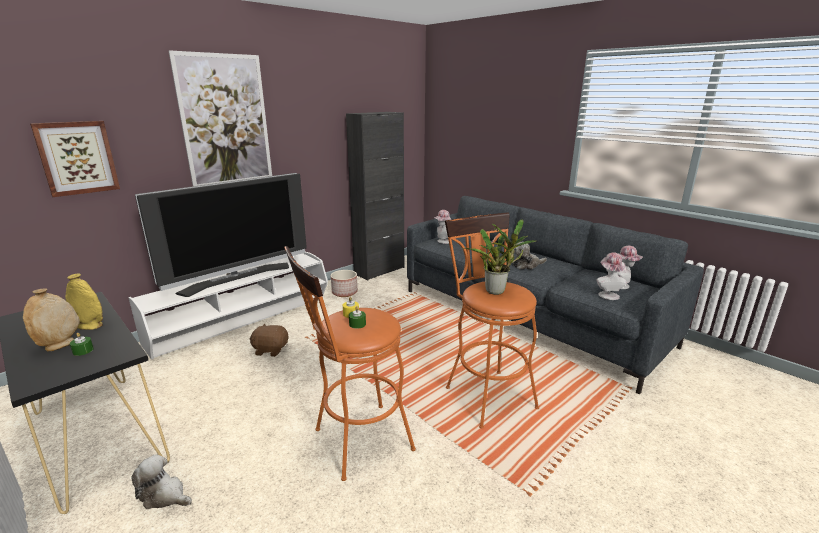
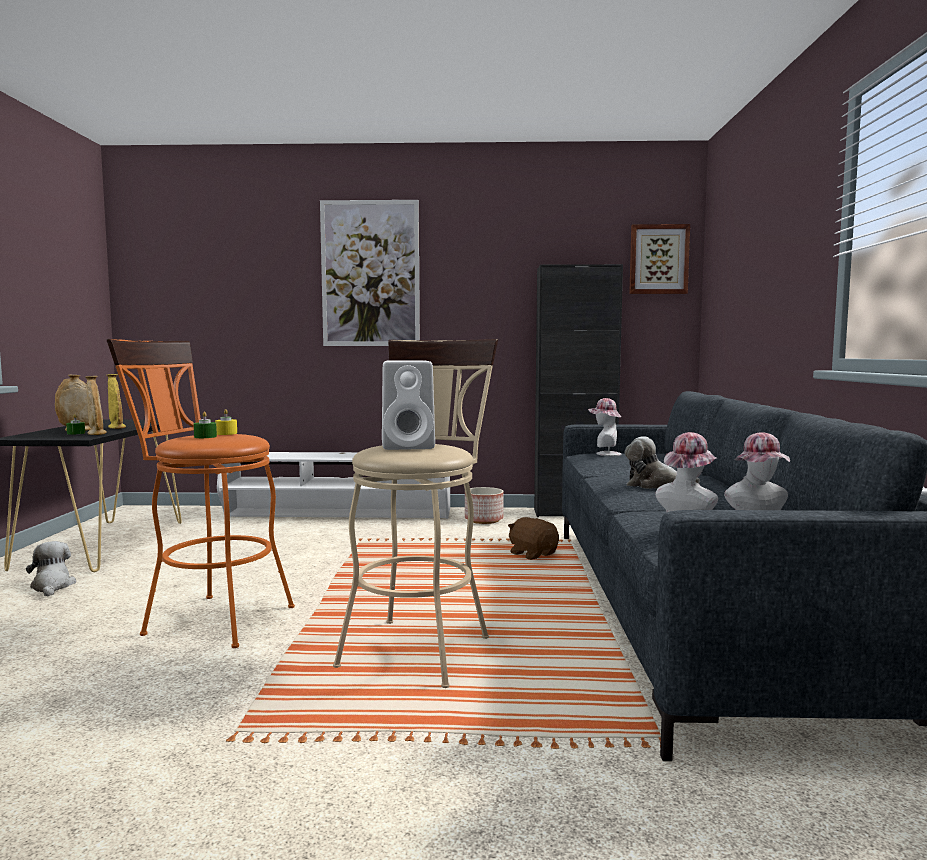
camera: 45 degrees right, 15 degrees down
picture [30,121,120,197] -> picture moved to [629,224,690,294]
television [135,173,307,297] -> none
brown plush toy [250,323,289,357] -> brown plush toy moved to [508,517,559,560]
orange stool [445,212,539,428] -> beige stool [333,339,498,688]
potted plant [462,219,536,295] -> white speaker [382,360,435,450]
none -> beige vase [85,376,107,435]

